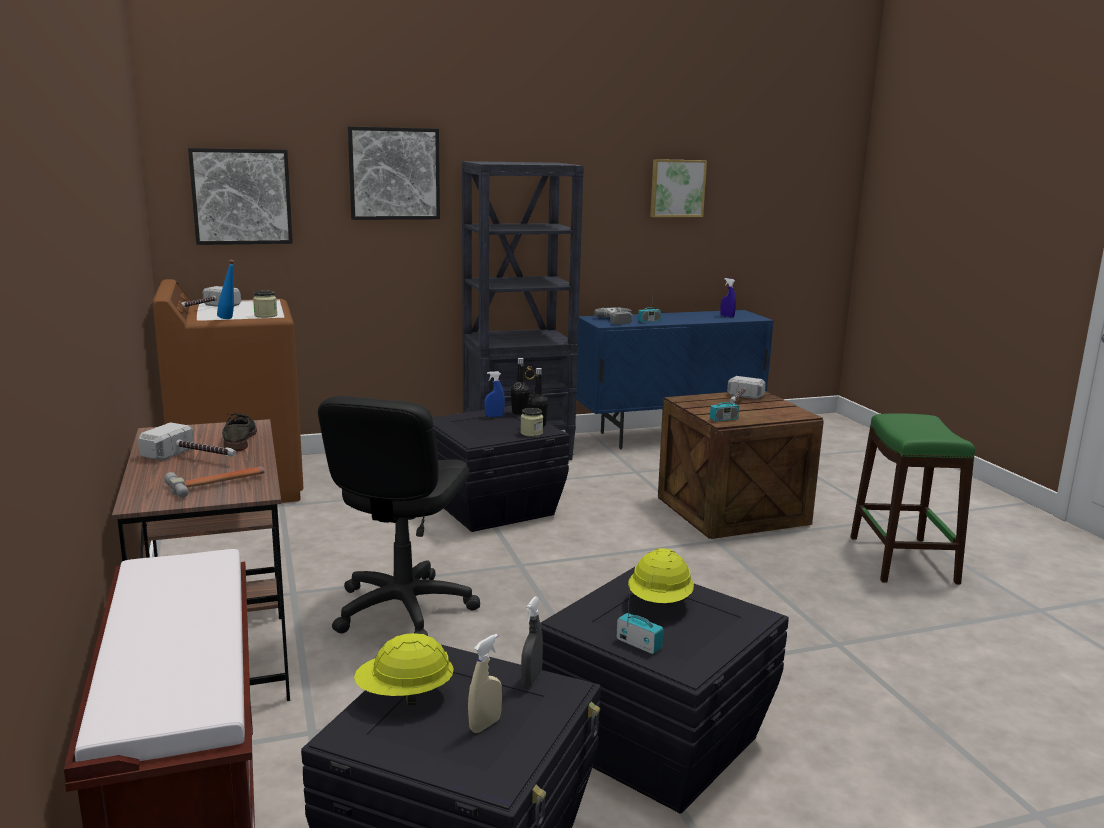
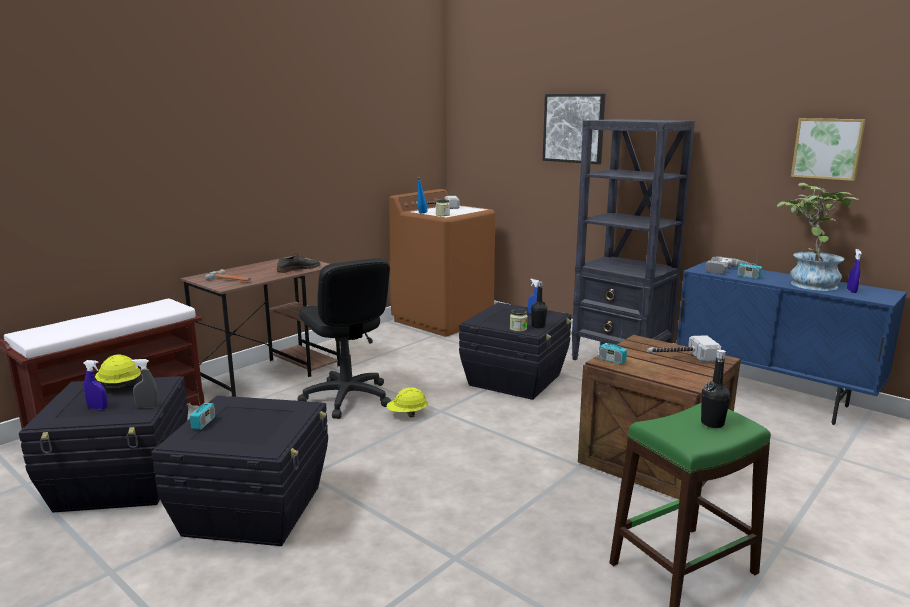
camera: 60 degrees right, 0 degrees up
hammer [138,422,236,461] -> none
picture [188,148,293,245] -> none
black office chair [318,396,480,636] -> black office chair turned 105 degrees counterclockwise [298,258,391,419]
beige spray bottle [468,634,502,733] -> blue spray bottle [84,360,107,410]
black bottle [511,358,530,415] -> black bottle moved to [701,350,731,428]
yellow hard hat [628,548,694,603] -> yellow hard hat moved to [386,387,428,417]
none -> potted plant [777,183,859,291]

